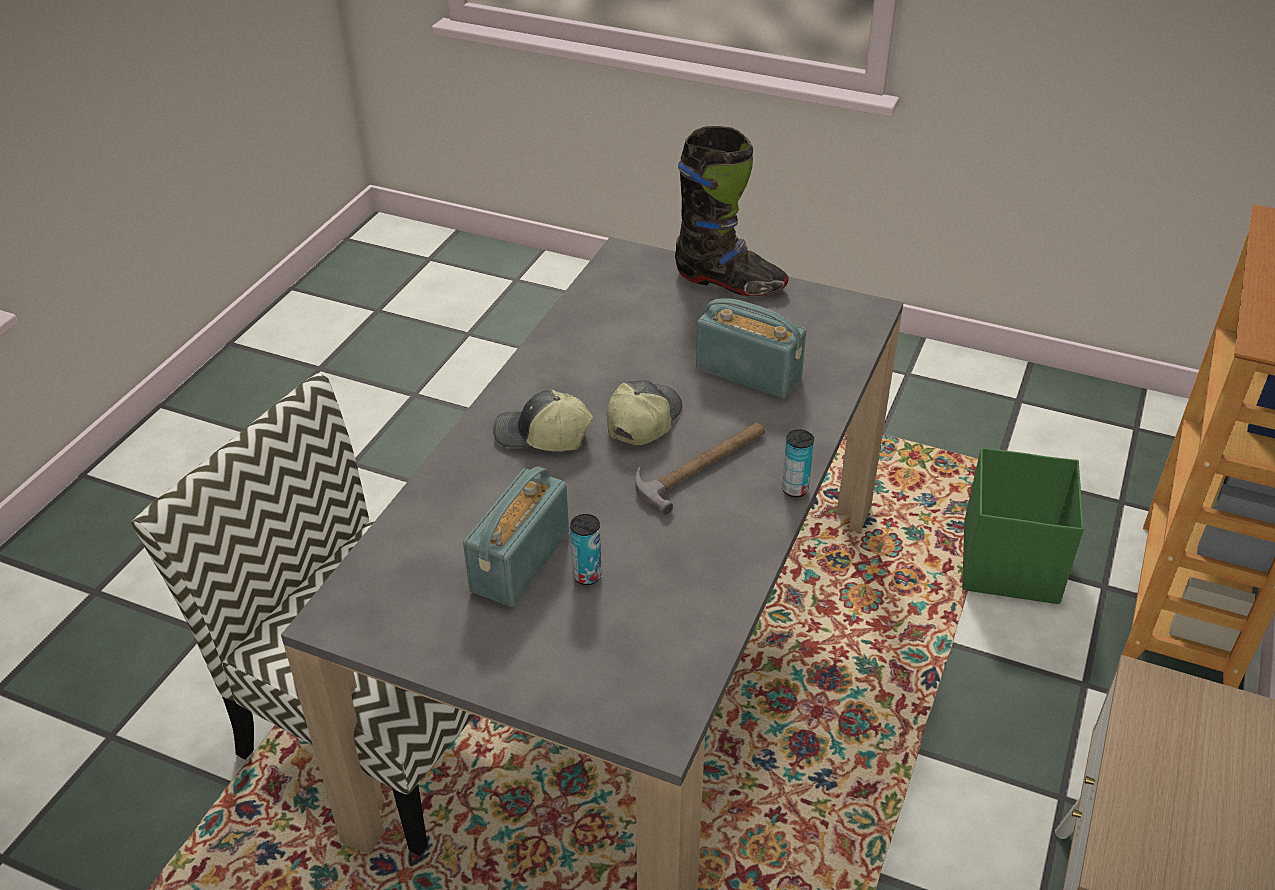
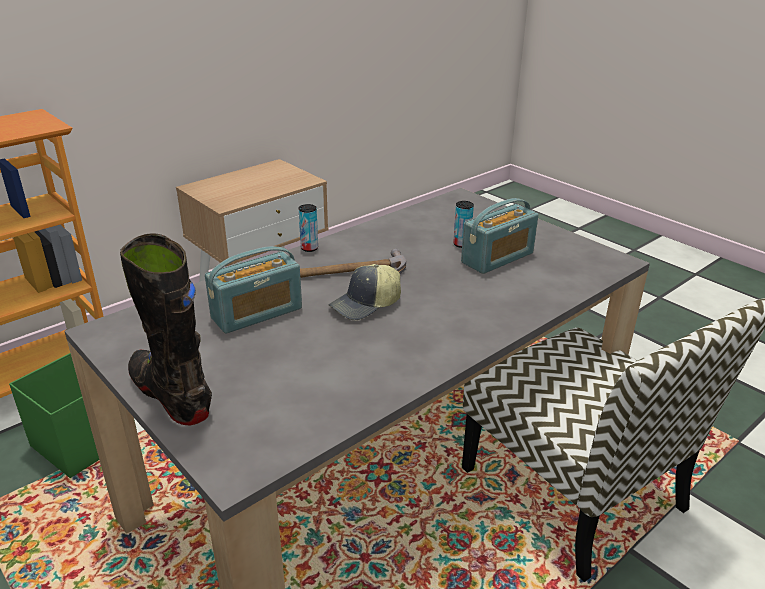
camera: 155 degrees left, 10 degrees down
cap [493,389,593,451] -> none
radio [696,298,806,398] -> radio turned 90 degrees counterclockwise [205,246,302,333]

